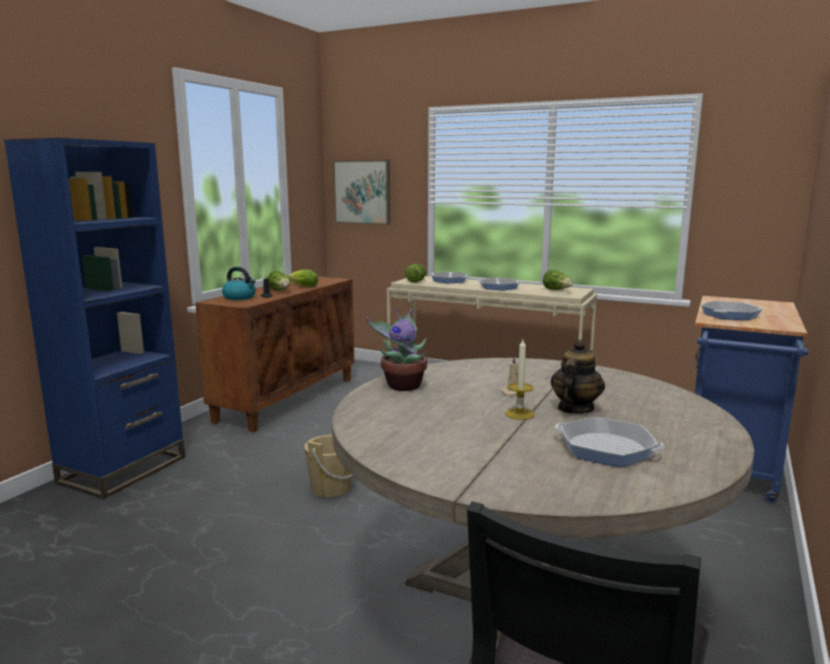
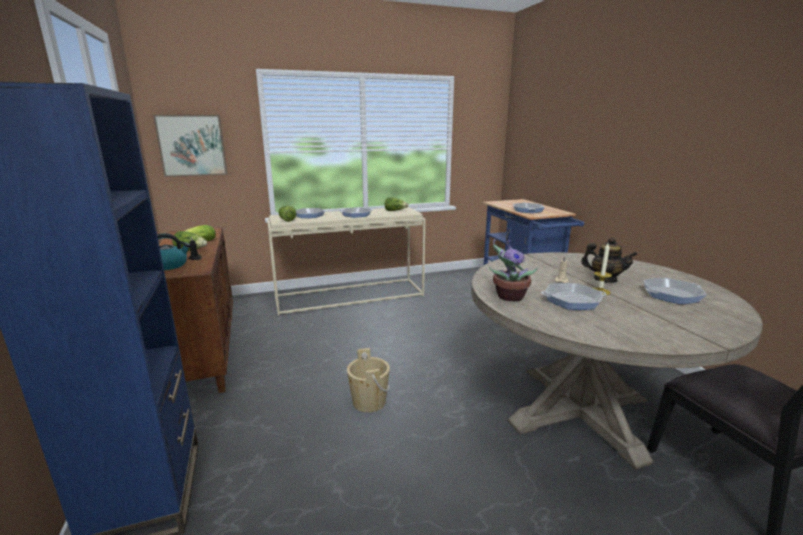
camera: 45 degrees left, 5 degrees up
teapot [551,339,605,414] -> teapot turned 135 degrees clockwise [581,237,638,283]
none -> frying pan [541,283,606,310]

